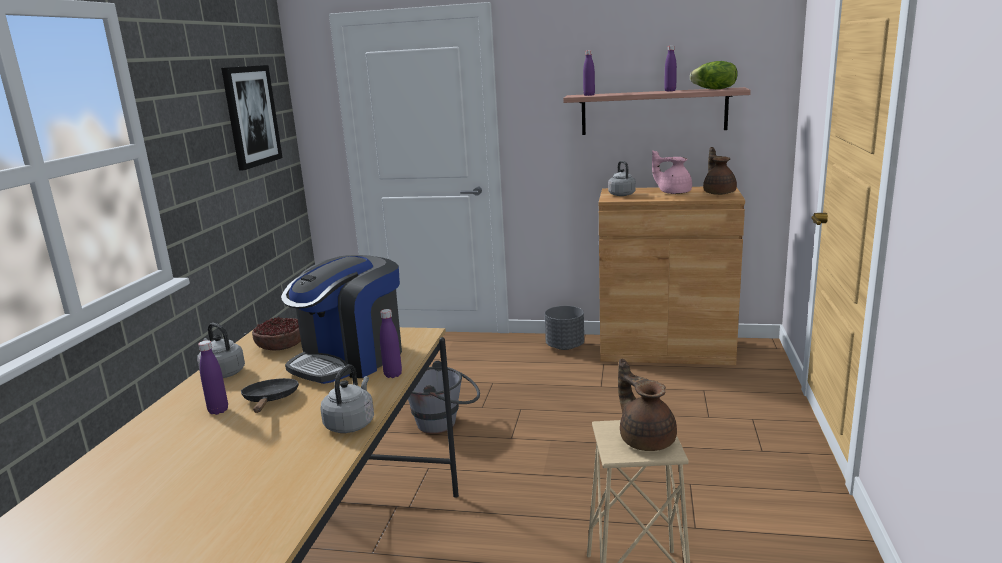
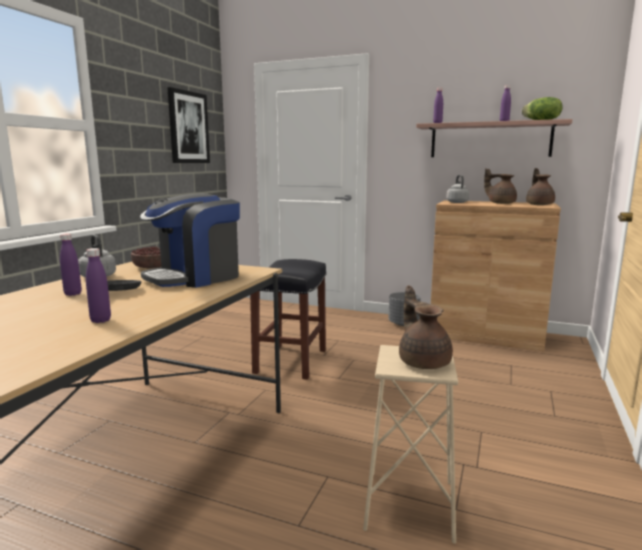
camera: 10 degrees right, 5 degrees down
grey kettle [320,364,374,433] -> none
purple bottle [380,309,402,378] -> purple bottle moved to [86,248,111,323]
grey bucket [408,360,480,434] -> black stool [250,259,327,380]
pink teapot [652,150,692,194] -> brown teapot [484,168,517,204]

